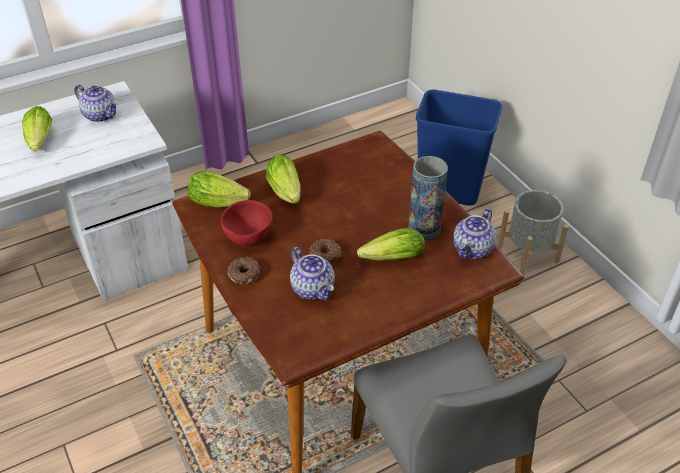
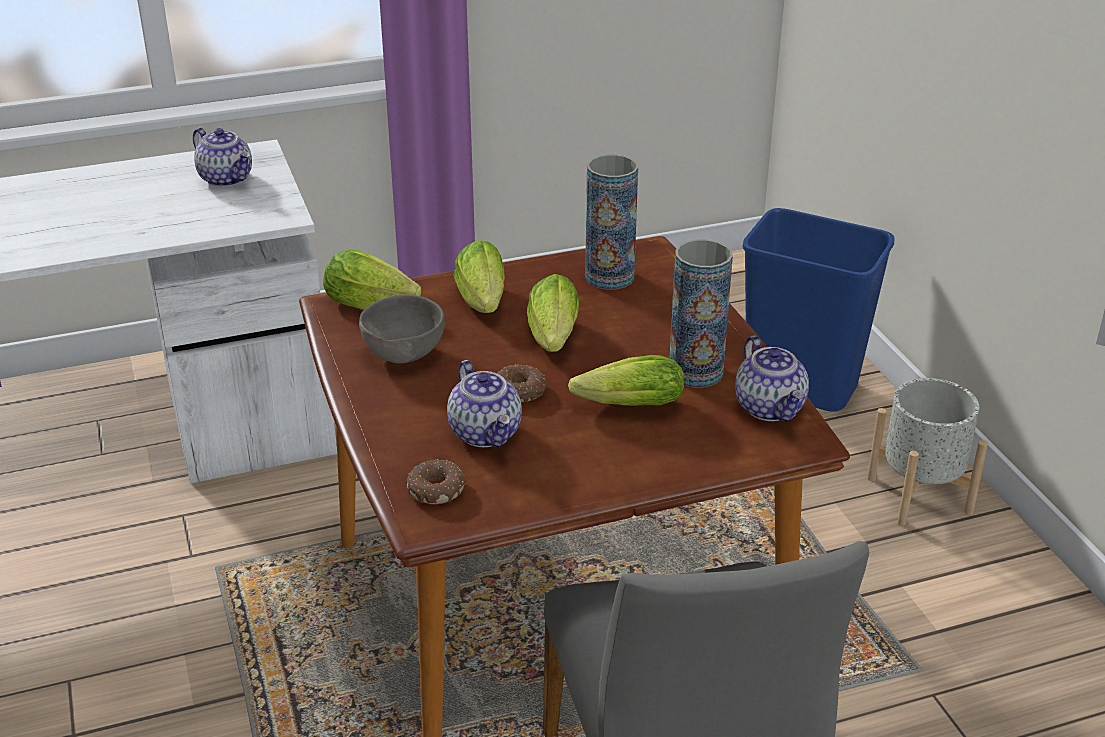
camera: 10 degrees right, 10 degrees down
lettuce [22,106,52,152] -> lettuce moved to [527,274,579,352]
red bowl [221,200,273,246] -> grey bowl [359,295,445,363]
donut [227,257,260,284] -> donut moved to [406,459,466,504]
teapot [453,208,496,259] -> teapot turned 60 degrees counterclockwise [735,336,809,422]
none -> vase [585,154,638,290]

